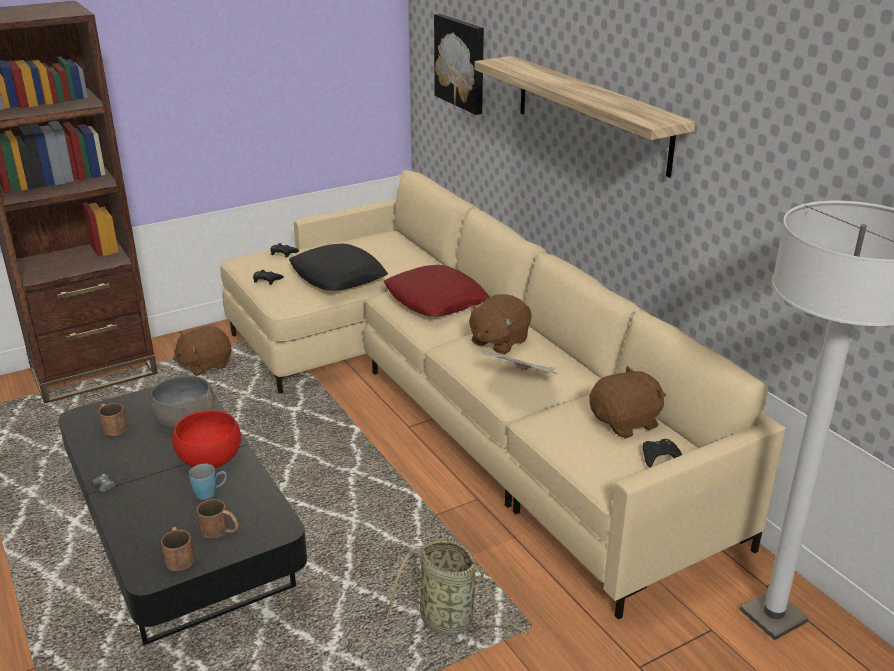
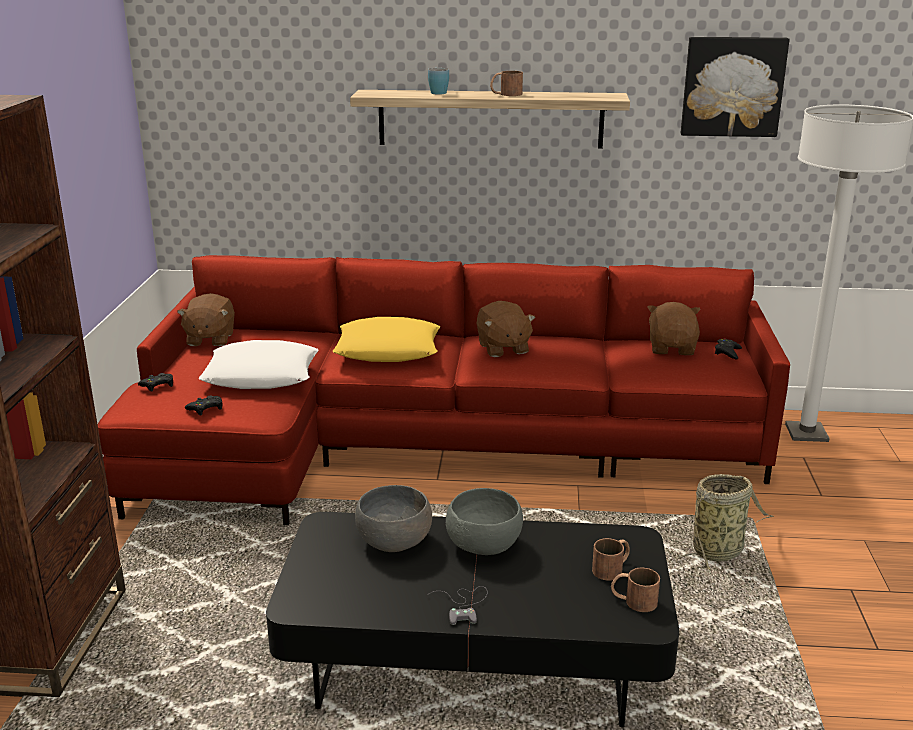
camera: 55 degrees left, 5 degrees down
brown mug [99,403,127,436] -> brown mug moved to [490,71,523,96]
red bowl [172,410,241,468] -> grey bowl [446,488,523,555]
brown plush toy [173,326,232,376] -> brown plush toy moved to [177,293,235,346]
blue mug [189,464,227,500] -> blue mug moved to [428,68,449,94]
beige sofa [220,170,786,620] -> red sofa [98,255,790,525]
black pillow [289,243,387,291] -> white pillow [199,340,319,389]
red pillow [384,265,490,317] -> yellow pillow [333,317,440,362]
picture [434,14,484,115] -> picture moved to [681,37,790,137]
newspaper [482,351,559,375] -> none

